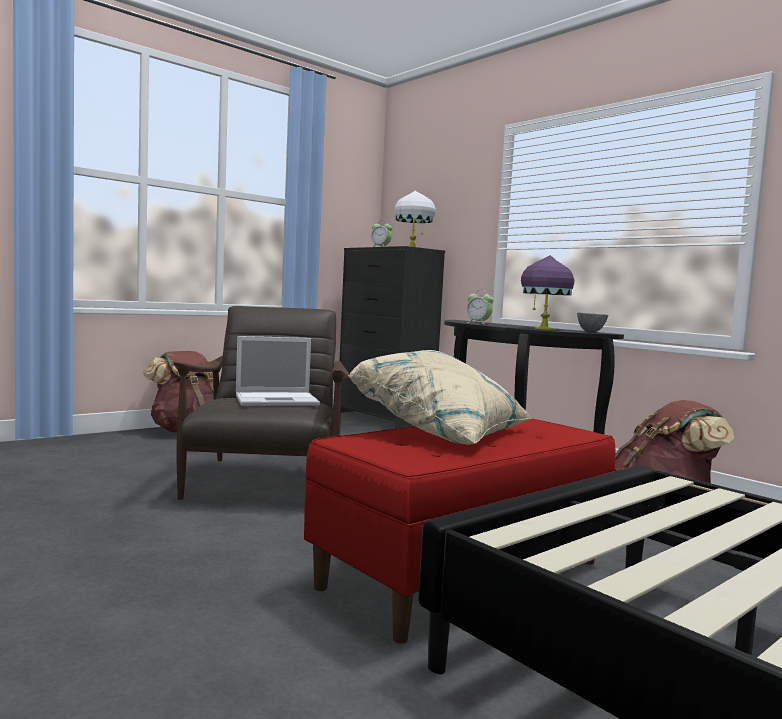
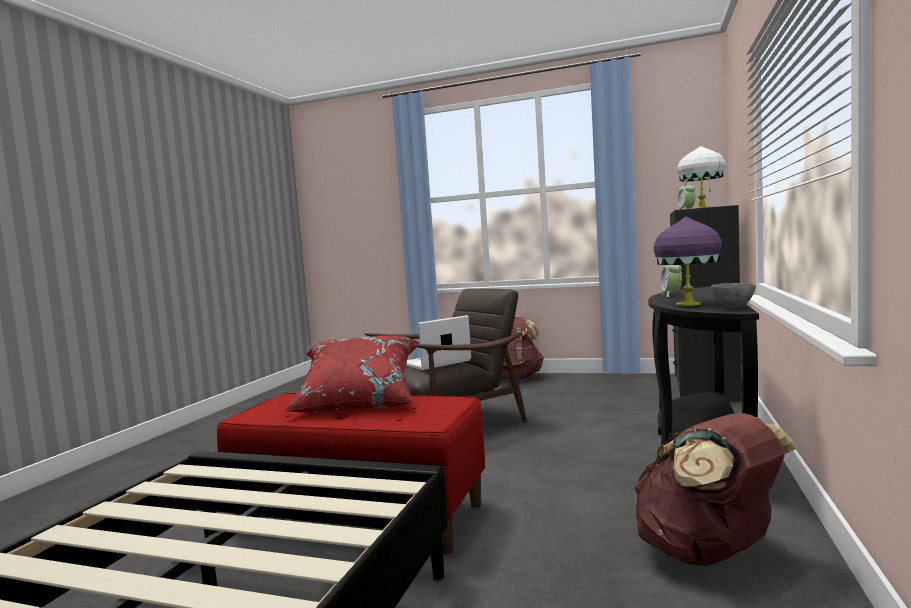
camera: 60 degrees right, 0 degrees up
laptop [236,336,320,406] -> laptop turned 105 degrees clockwise [405,315,471,370]
beige pillow [348,350,533,445] -> red pillow [284,336,420,412]

